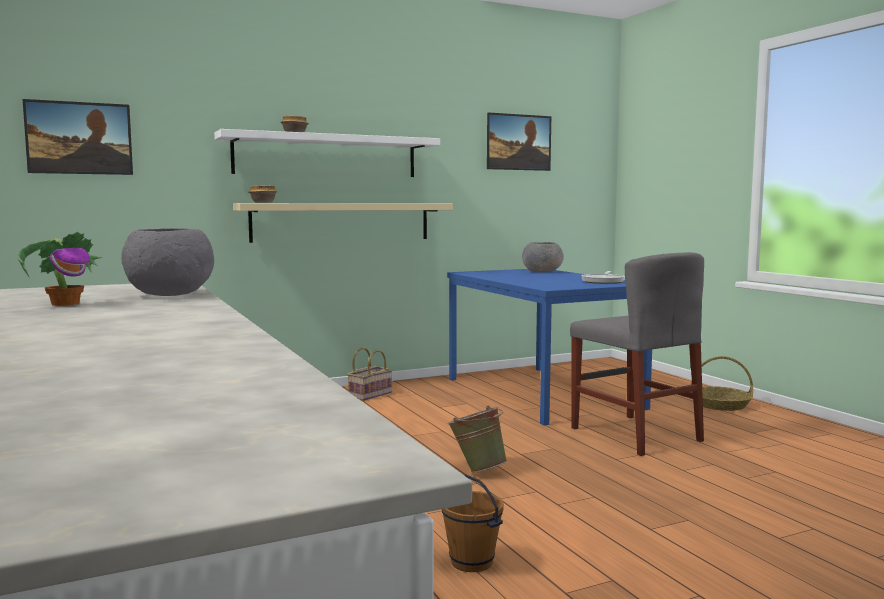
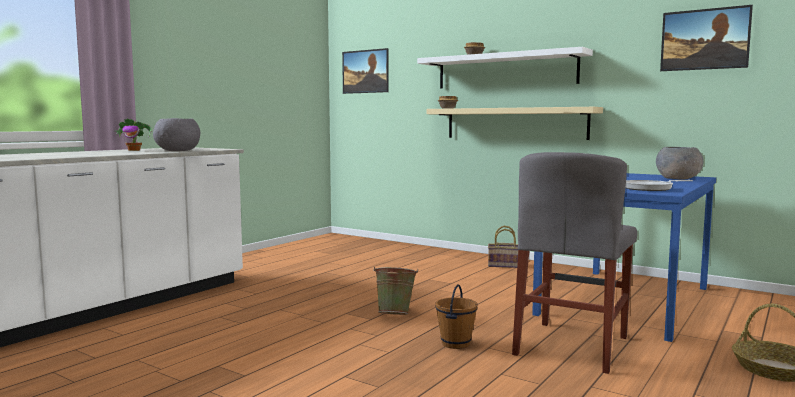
camera: 60 degrees right, 0 degrees up
brown bucket [441,474,504,572] -> brown bucket moved to [435,284,478,349]

